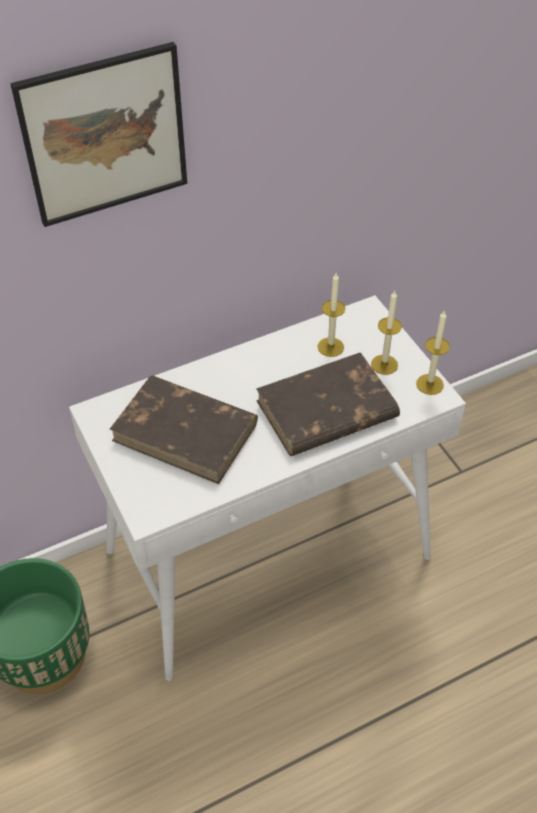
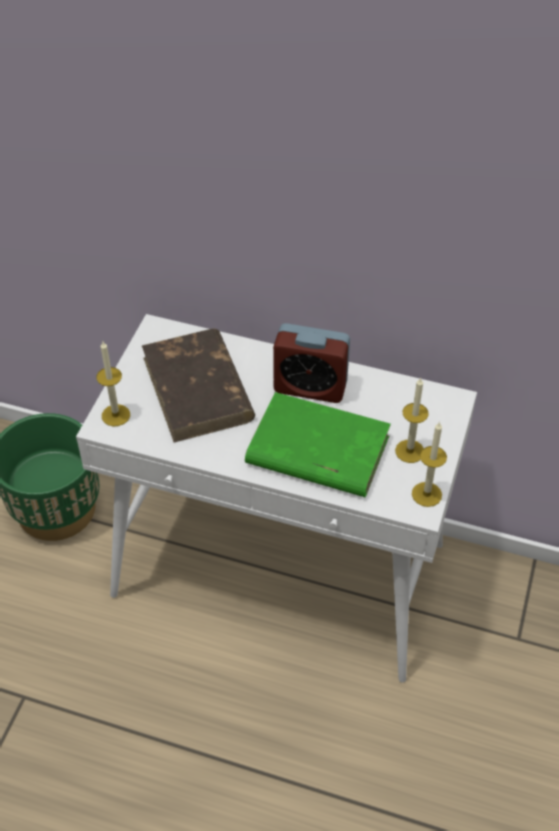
camera: 45 degrees right, 0 degrees up
picture [11,42,187,227] -> none
brown book [256,352,400,456] -> green book [245,392,391,497]
candle [318,273,345,357] -> candle moved to [97,342,130,427]
none -> alarm clock [273,323,350,403]

